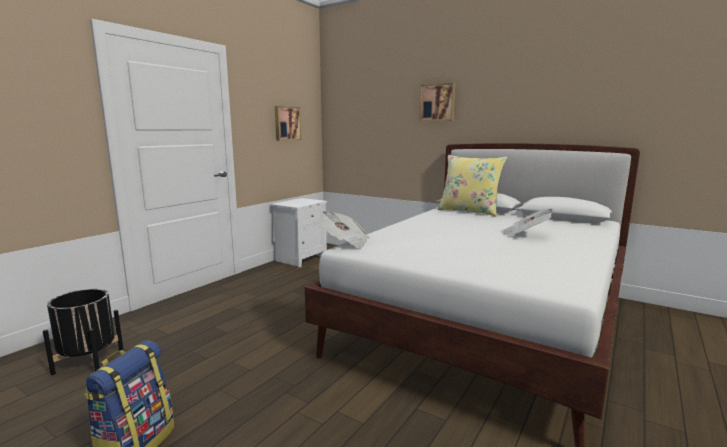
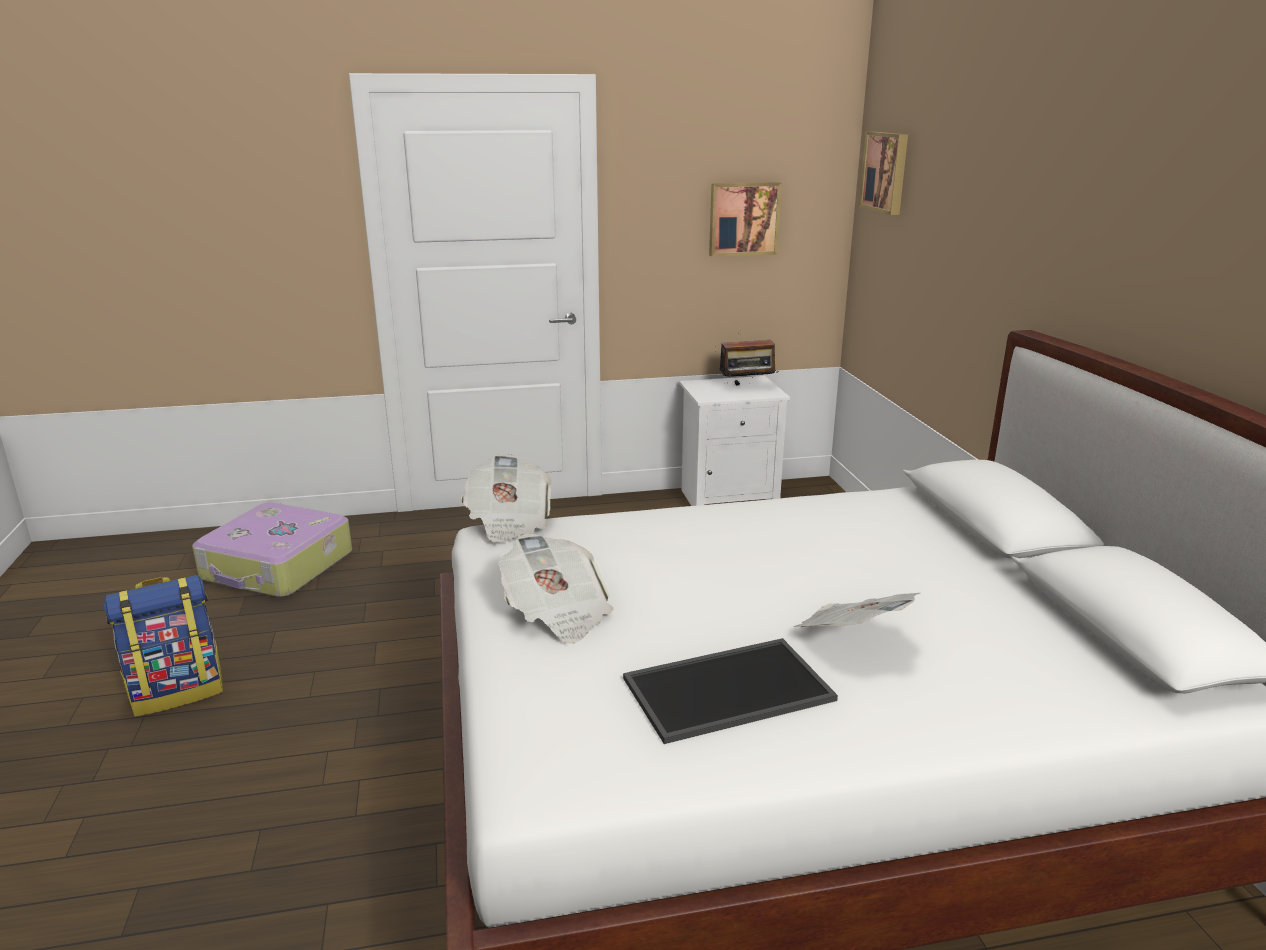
camera: 45 degrees right, 10 degrees up
black planter [43,289,124,375] -> suitcase [192,502,352,598]
picture [419,83,455,121] -> picture moved to [859,131,908,215]
yellow pillow [437,155,507,216] -> none
none -> newspaper [498,533,614,644]
none -> tray [623,638,838,744]
none -> radio [715,332,778,386]

